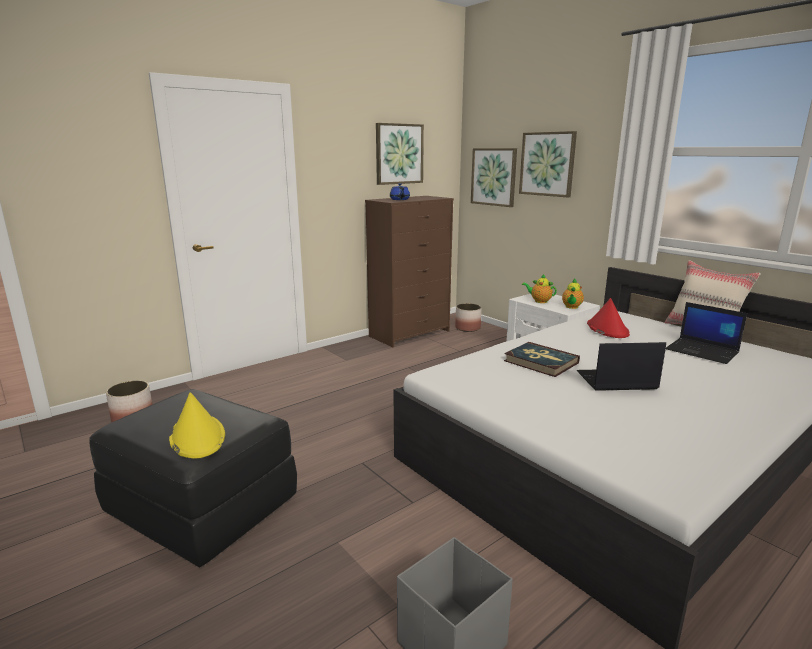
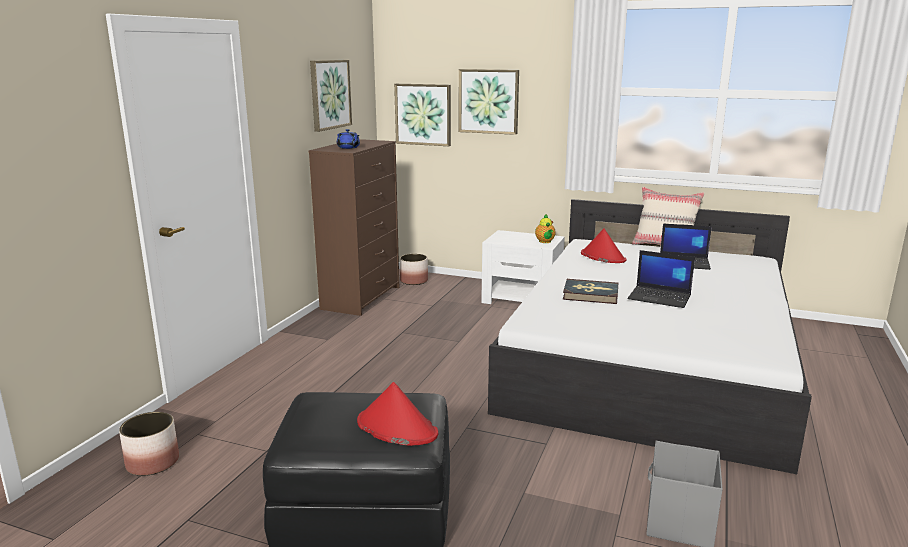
camera: 30 degrees left, 0 degrees up
yellow hat [169,393,225,459] -> red hat [357,382,438,446]
teapot [522,274,557,303] -> none
laptop [576,342,666,391] -> laptop turned 120 degrees counterclockwise [628,250,695,308]

